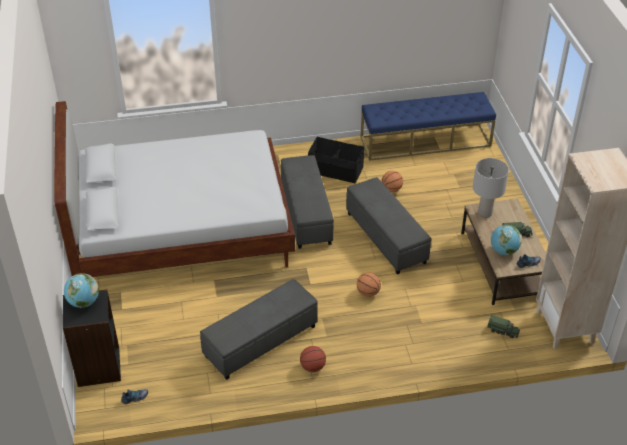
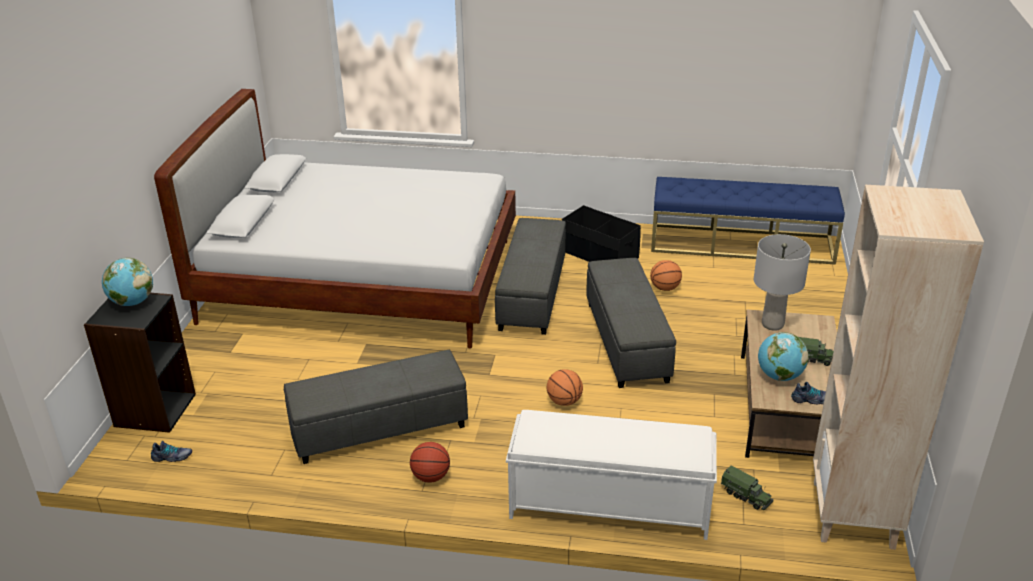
camera: 20 degrees right, 10 degrees down
none -> white bench [506,410,717,540]

